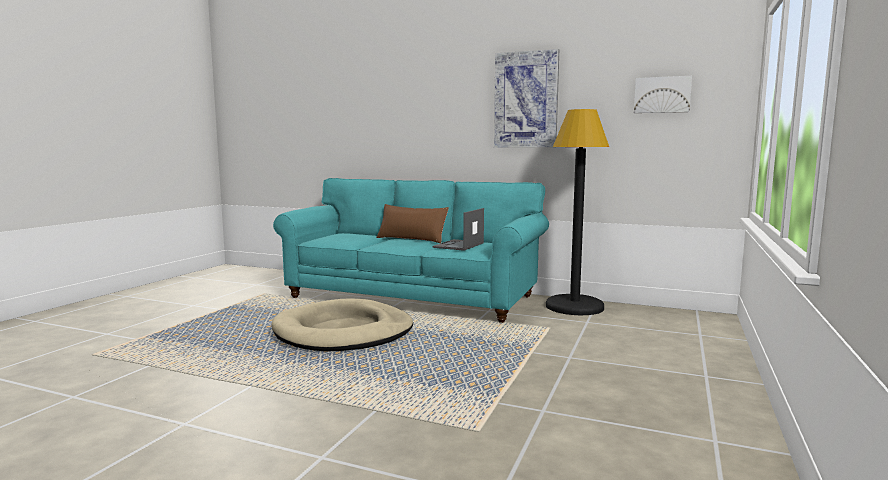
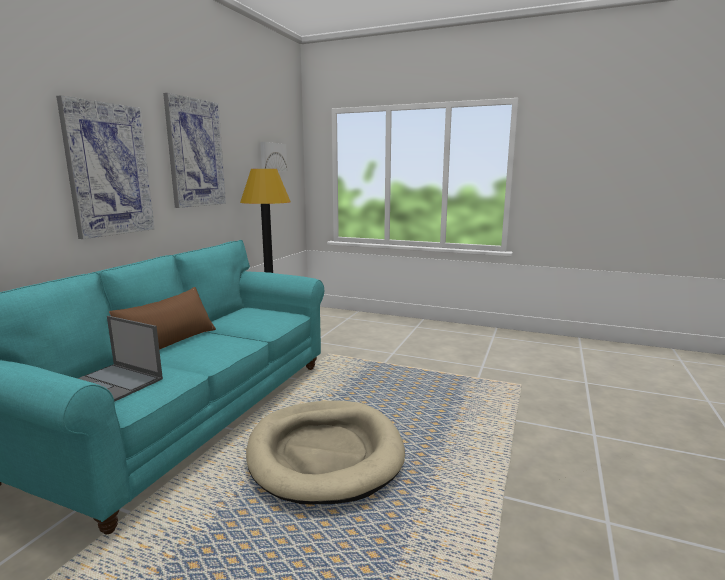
camera: 90 degrees left, 5 degrees up
laptop [432,208,484,251] -> laptop moved to [78,316,163,402]
none -> picture [56,95,155,239]

